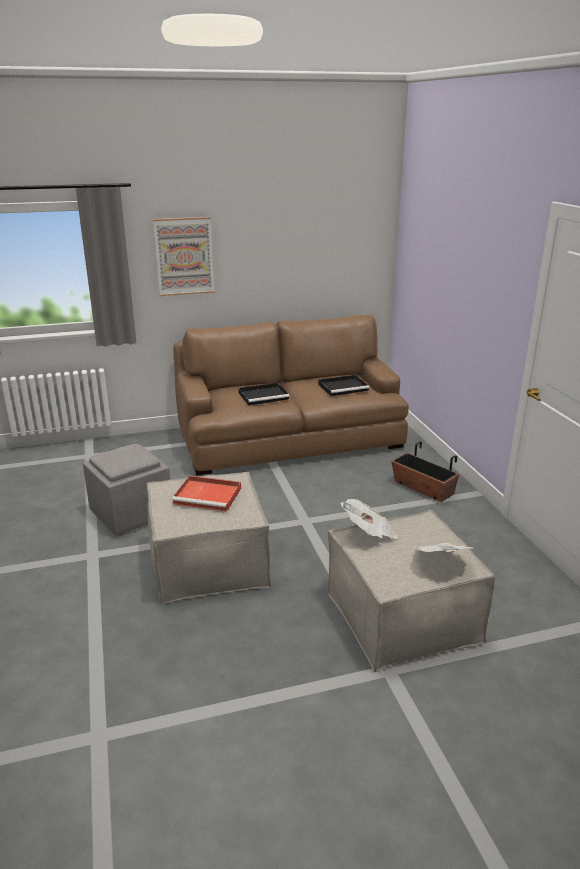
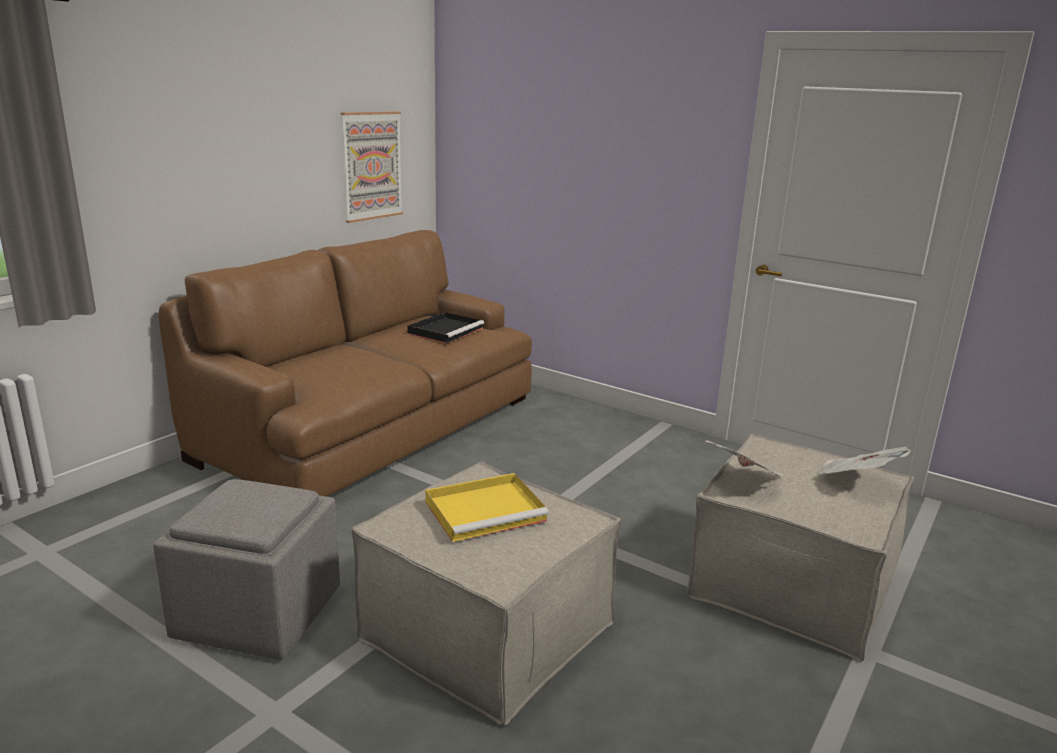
camera: 40 degrees left, 5 degrees down
picture [153,217,214,296] -> picture moved to [341,111,403,223]
red tray [172,475,241,512] -> yellow tray [425,473,549,542]
black tray [239,383,290,406] -> none
planter [391,442,459,502] -> none

